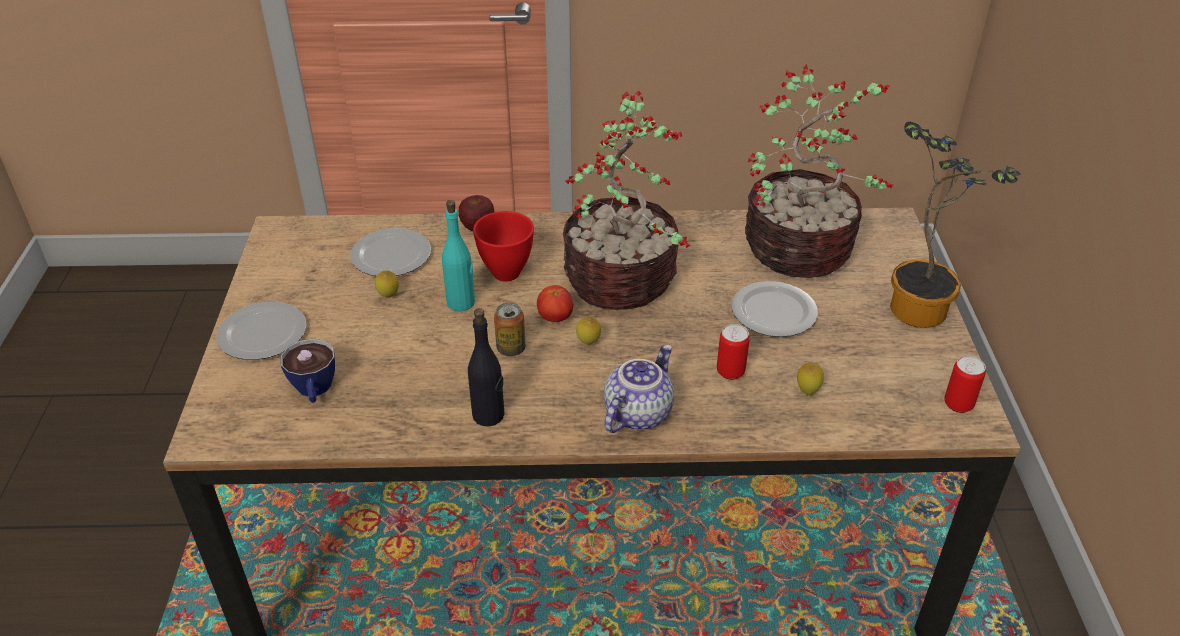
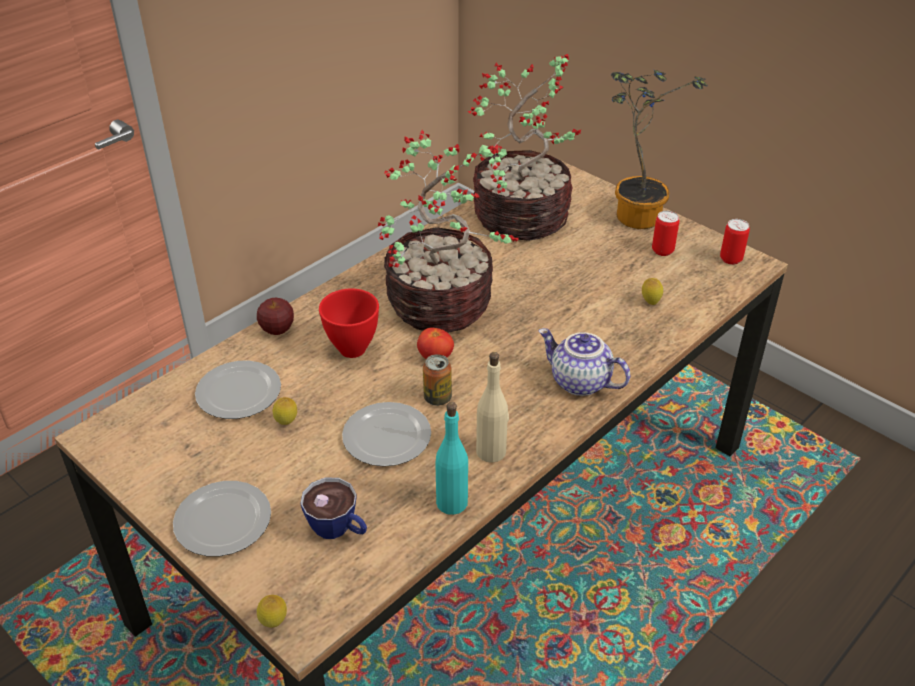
camera: 45 degrees left, 0 degrees up
turquoise bottle [442,200,475,311] -> turquoise bottle moved to [435,402,468,515]
black bottle [468,308,505,427] -> beige bottle [476,352,509,463]
lemon [576,316,601,345] -> lemon moved to [257,595,287,628]
teapot [604,344,674,433] -> teapot turned 45 degrees counterclockwise [539,328,630,396]
can [717,324,750,380] -> can moved to [652,211,679,256]
plate [732,281,818,337] -> plate moved to [342,402,431,467]

